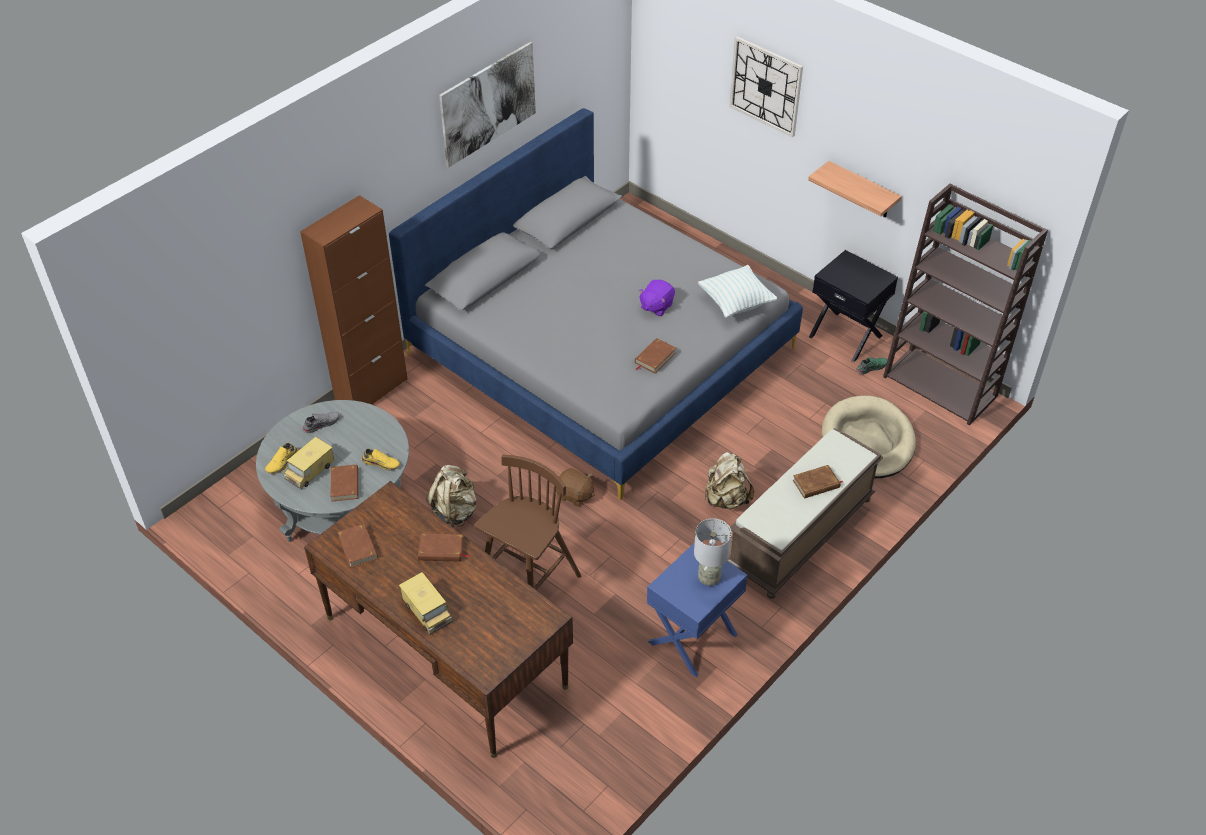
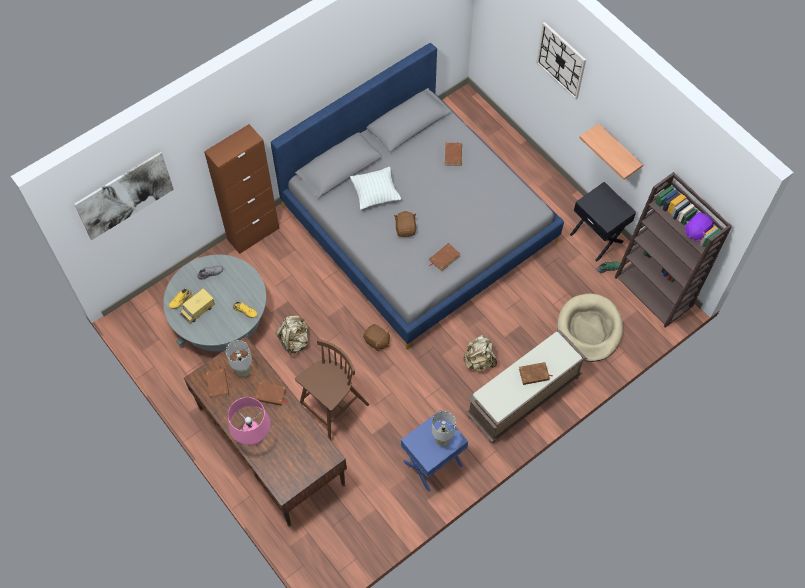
camera: 10 degrees right, 15 degrees up
brown book [331,464,358,501] -> brown book moved to [445,142,462,166]
toy truck [399,572,453,635] -> pink table lamp [228,397,270,445]
picture [439,41,536,168] -> picture moved to [74,152,174,240]
purple plush toy [639,280,675,316] -> purple plush toy moved to [684,212,714,242]
pillow [698,265,777,317] -> pillow moved to [350,167,401,210]
none -> grey table lamp [226,340,252,377]
none -> brown plush toy [394,211,416,237]

